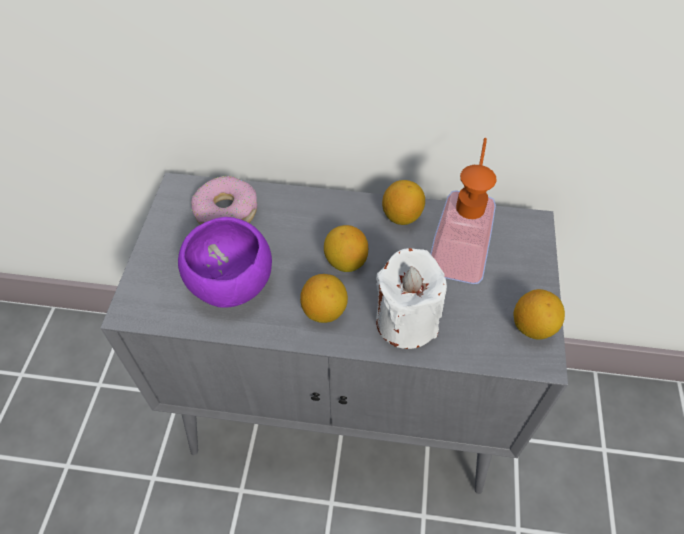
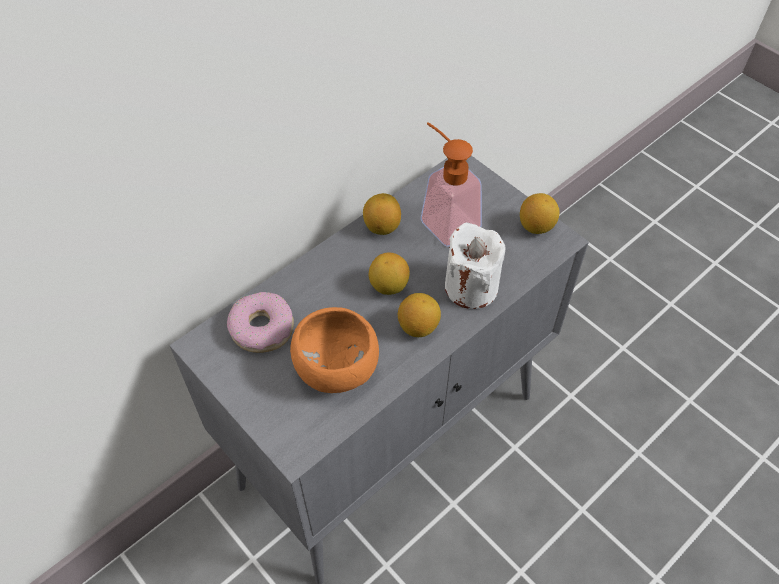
camera: 50 degrees left, 0 degrees up
purple bowl [178,217,272,308] -> orange bowl [290,307,379,393]

